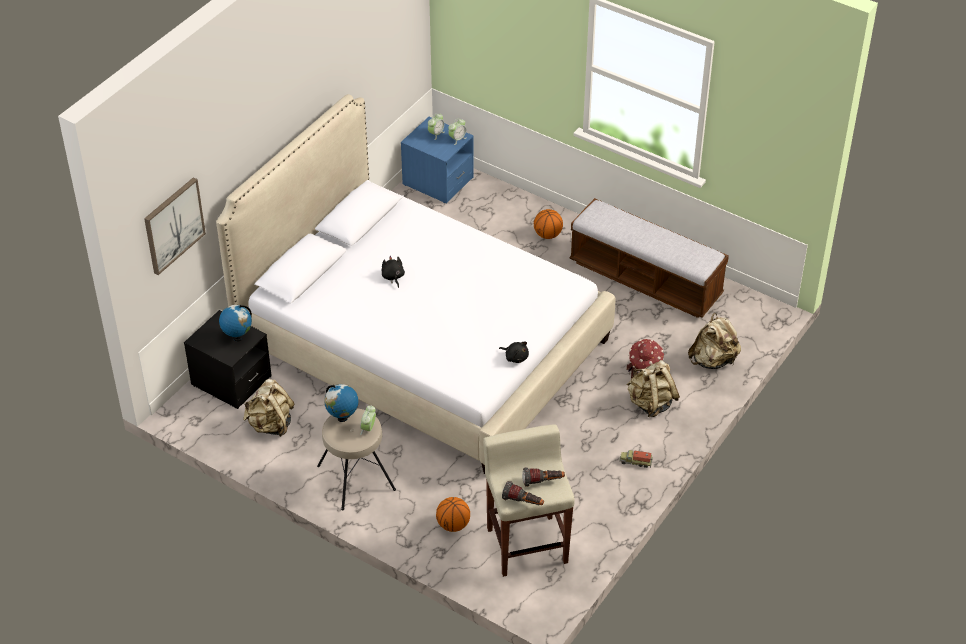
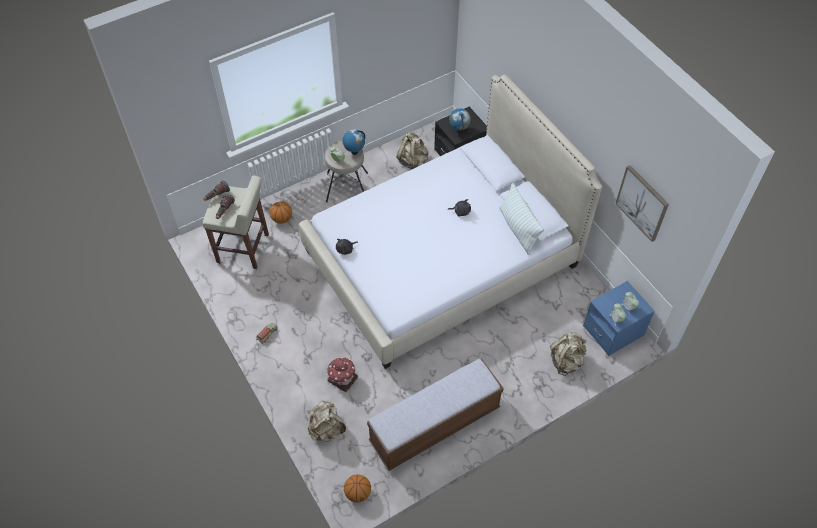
camera: 115 degrees right, 10 degrees up
picture [144,177,206,275] -> picture moved to [615,165,669,242]
basketball [534,209,563,239] -> basketball moved to [344,474,371,502]
beige backpack [626,360,680,417] -> beige backpack moved to [550,332,586,376]
none -> pillow [499,183,544,255]

